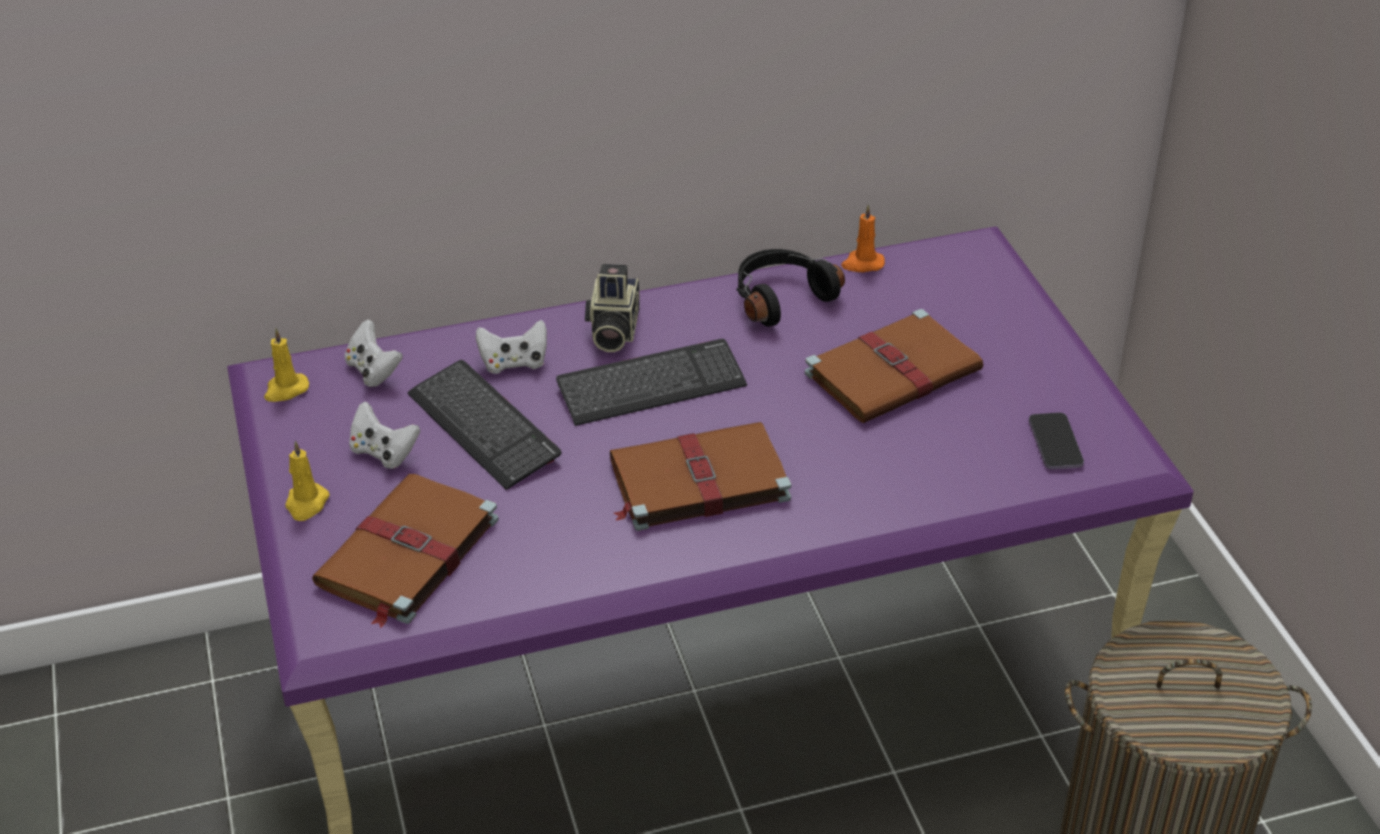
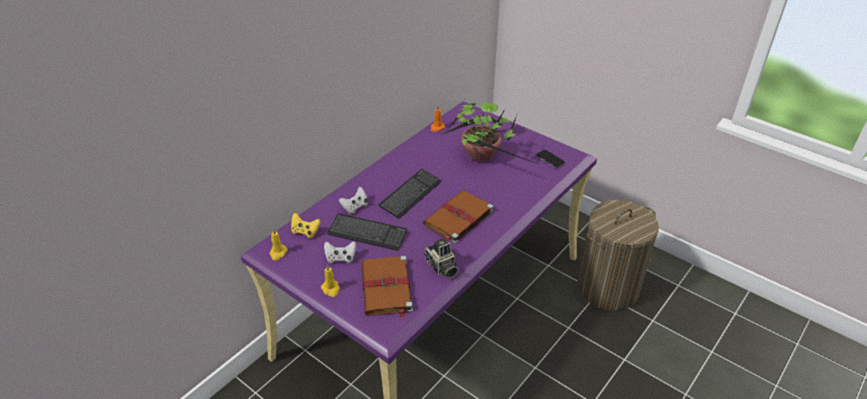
camera: 35 degrees left, 0 degrees up
white game controller [345,320,403,387] -> yellow game controller [291,213,321,238]
camera [585,264,639,352] -> camera moved to [423,238,459,278]
black headphones [736,249,845,327] -> none
brown book [805,309,983,423] -> potted plant [441,102,540,165]

